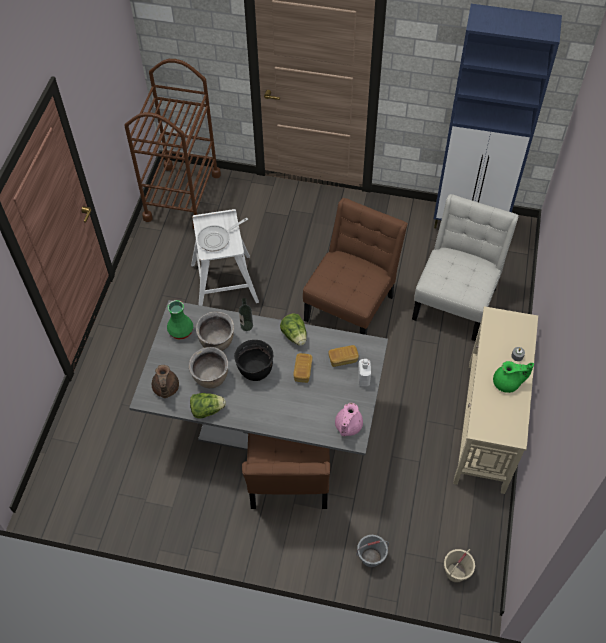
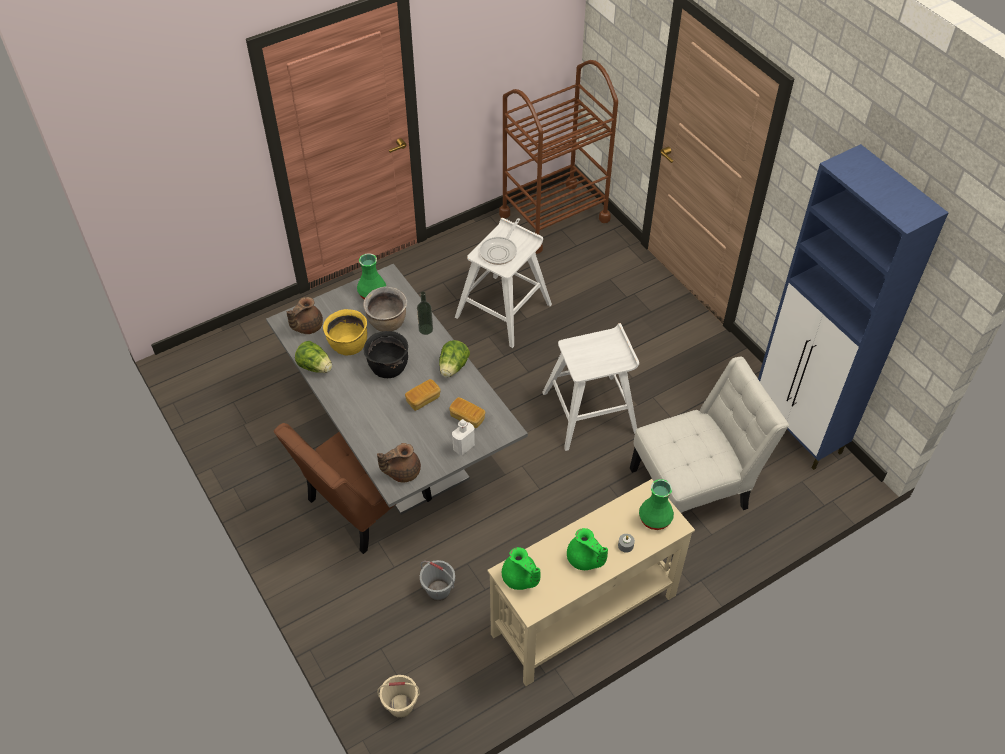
camera: 45 degrees right, 5 degrees down
brown cooking pot [189,347,228,388] -> yellow cooking pot [323,309,367,355]
frying pan [197,218,248,252] -> frying pan turned 75 degrees counterclockwise [480,218,520,265]
brown chair [303,198,408,335] -> white stool [542,323,639,451]
pink teapot [335,403,363,436] -> brown teapot [377,443,421,482]
grey bucket [356,535,389,568] -> grey bucket moved to [420,560,455,601]
none -> green teapot [502,547,541,590]
none -> green vase [639,479,674,530]

